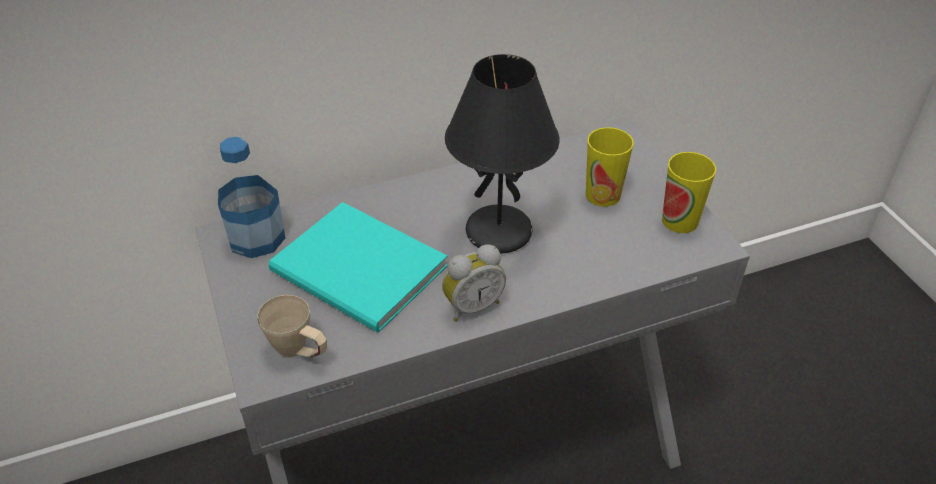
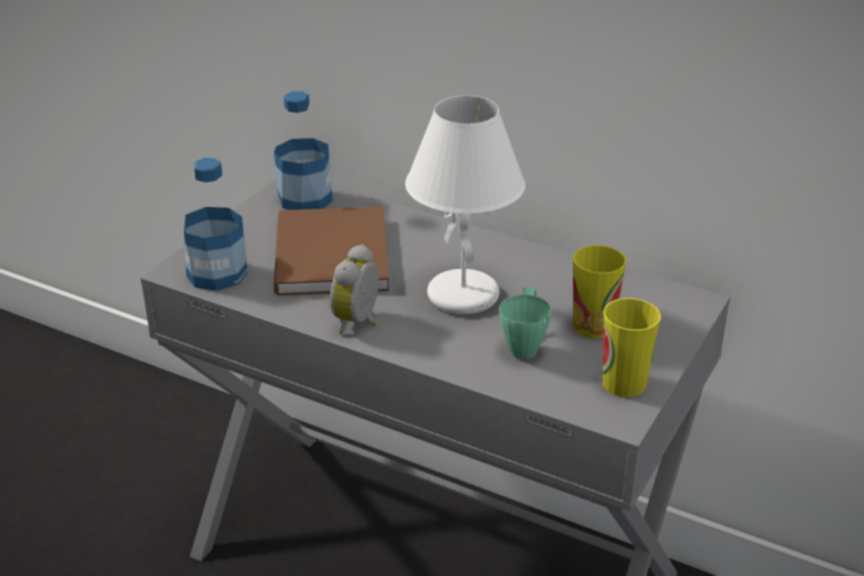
camera: 50 degrees right, 10 degrees down
beige mug [257,295,327,358] -> bottle [184,158,248,291]
turquoise book [268,202,448,333] -> brown book [274,207,389,296]
alarm clock [442,244,506,322] -> alarm clock turned 90 degrees clockwise [330,244,379,334]
black table lamp [445,54,560,254] -> white table lamp [405,96,525,314]
none -> green mug [499,287,552,359]

